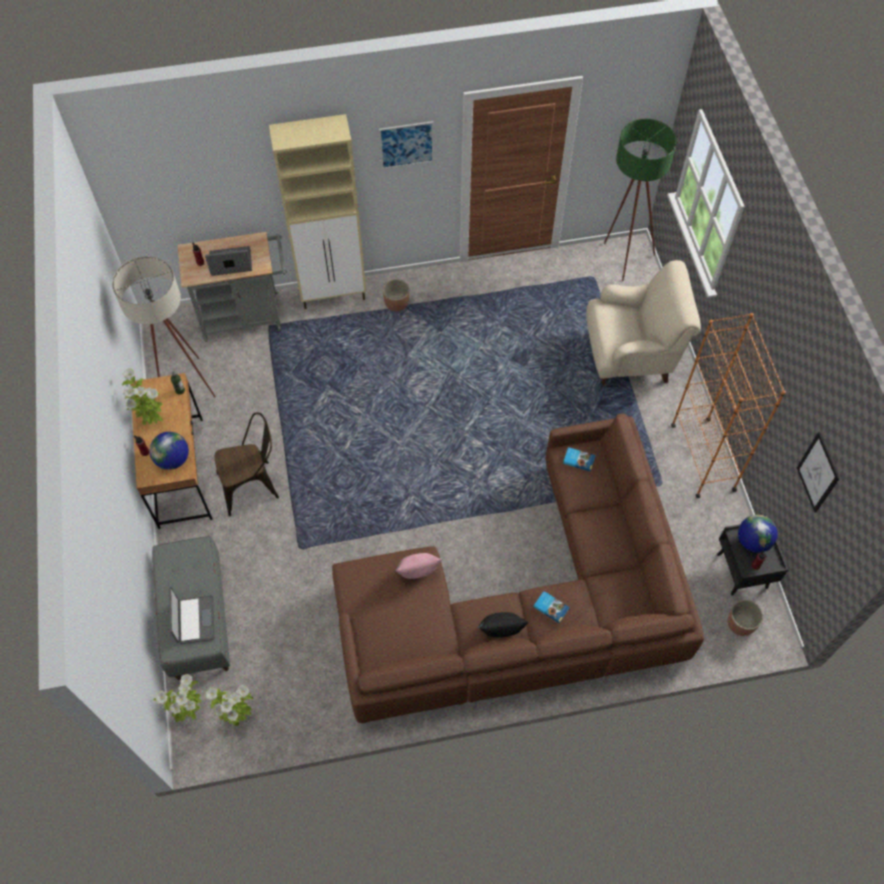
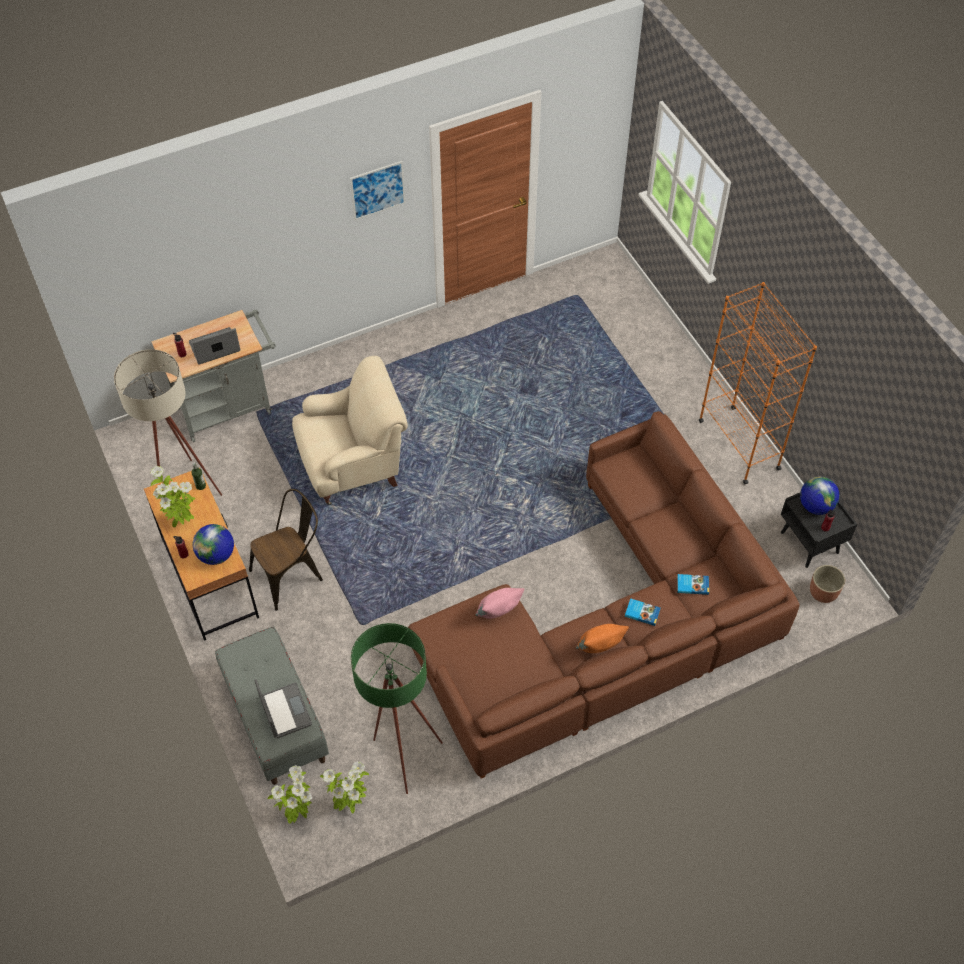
camera: 15 degrees left, 5 degrees down
beige cabinet [269,114,366,309] -> none
planter [383,279,409,311] -> none
black pillow [478,612,528,638] -> orange pillow [576,624,629,653]
book [563,447,596,472] -> book moved to [677,574,709,595]
beige armchair [586,260,701,386] -> beige armchair moved to [292,356,408,505]
green floor lamp [604,119,677,281] -> green floor lamp moved to [351,623,443,794]
picture [797,432,840,512] -> none

